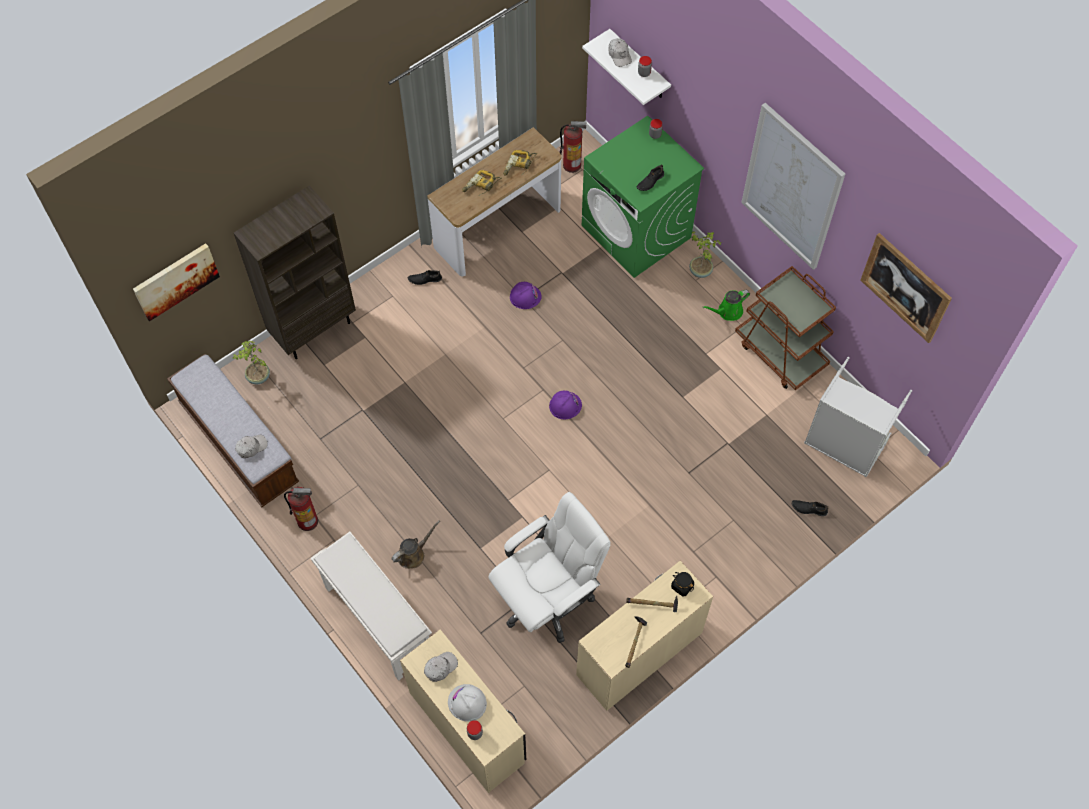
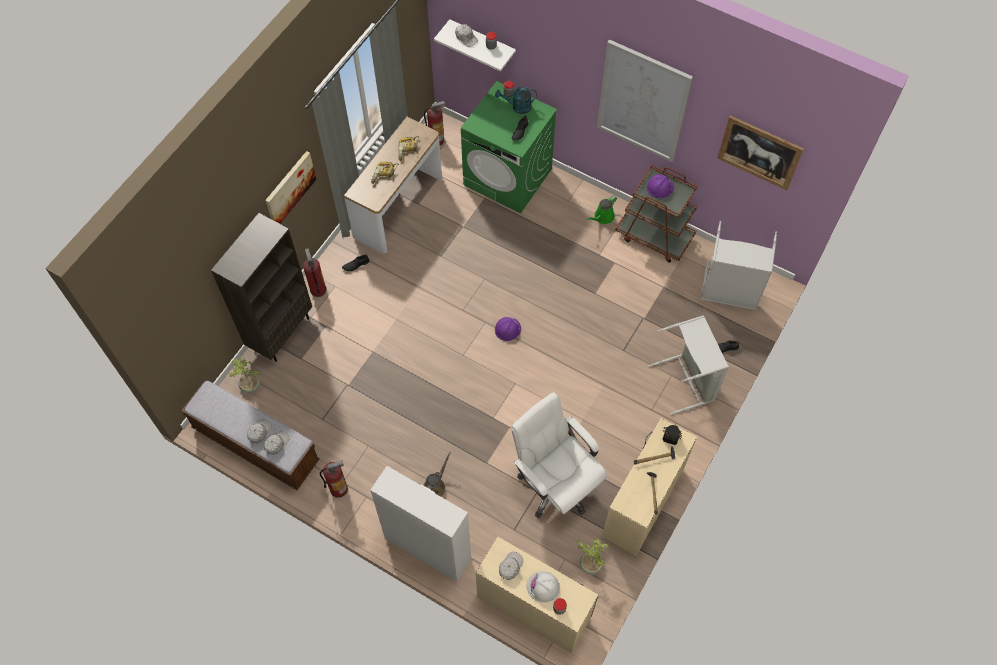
camera: 20 degrees left, 0 degrees up
picture [133,243,220,321] -> picture moved to [265,151,316,224]
white shoe rack [311,532,432,681] -> white cabinet [370,466,471,582]
white office chair [488,492,611,643] -> white office chair turned 75 degrees counterclockwise [511,392,607,518]
purple hard hat [510,282,542,309] -> purple hard hat moved to [647,174,674,198]
potted plant [689,231,721,278] -> potted plant moved to [577,538,609,575]
none -> white cap [247,419,272,443]
none -> fire extinguisher [303,248,327,297]
none -> turquoise watering can [495,87,537,114]
none -> grey laundry basket [648,315,729,415]

